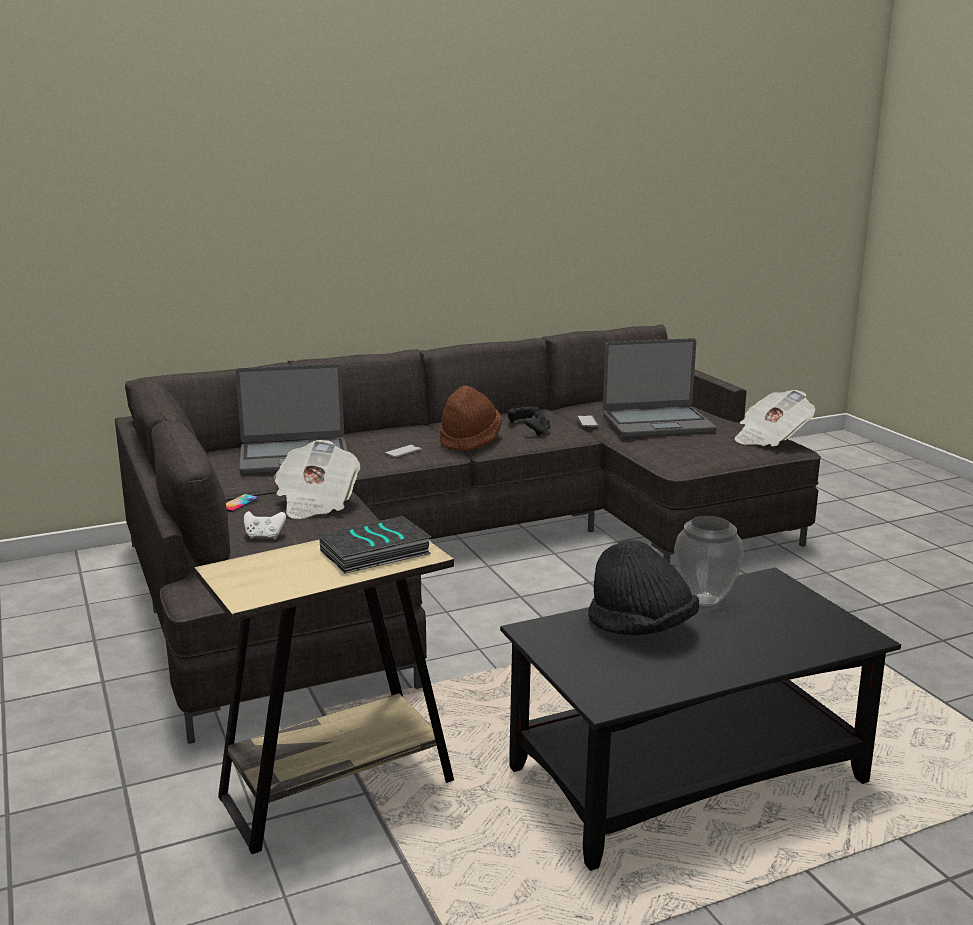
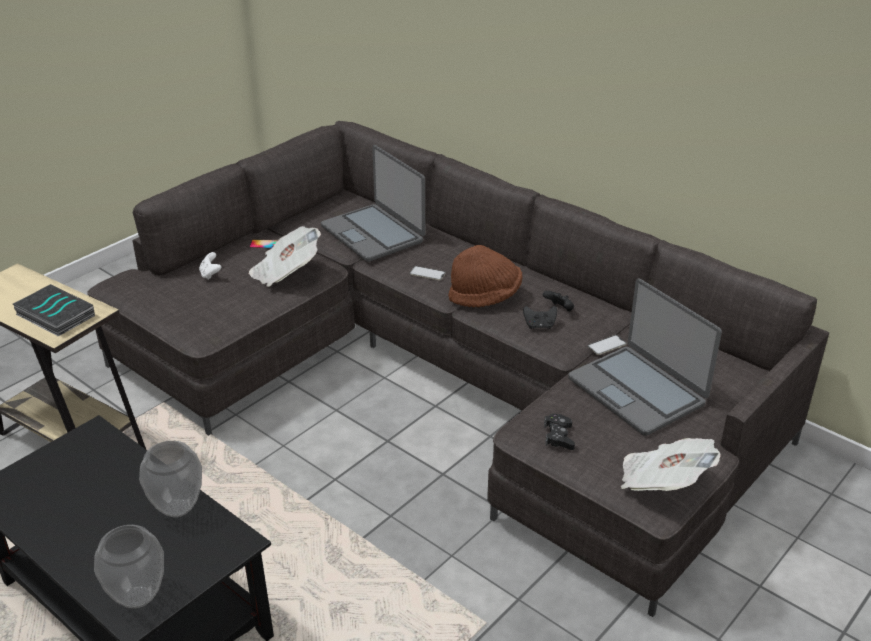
camera: 65 degrees right, 15 degrees up
black hat [588,540,699,636] -> none
none -> vase [94,525,164,608]
none -> black game controller [544,414,575,450]

